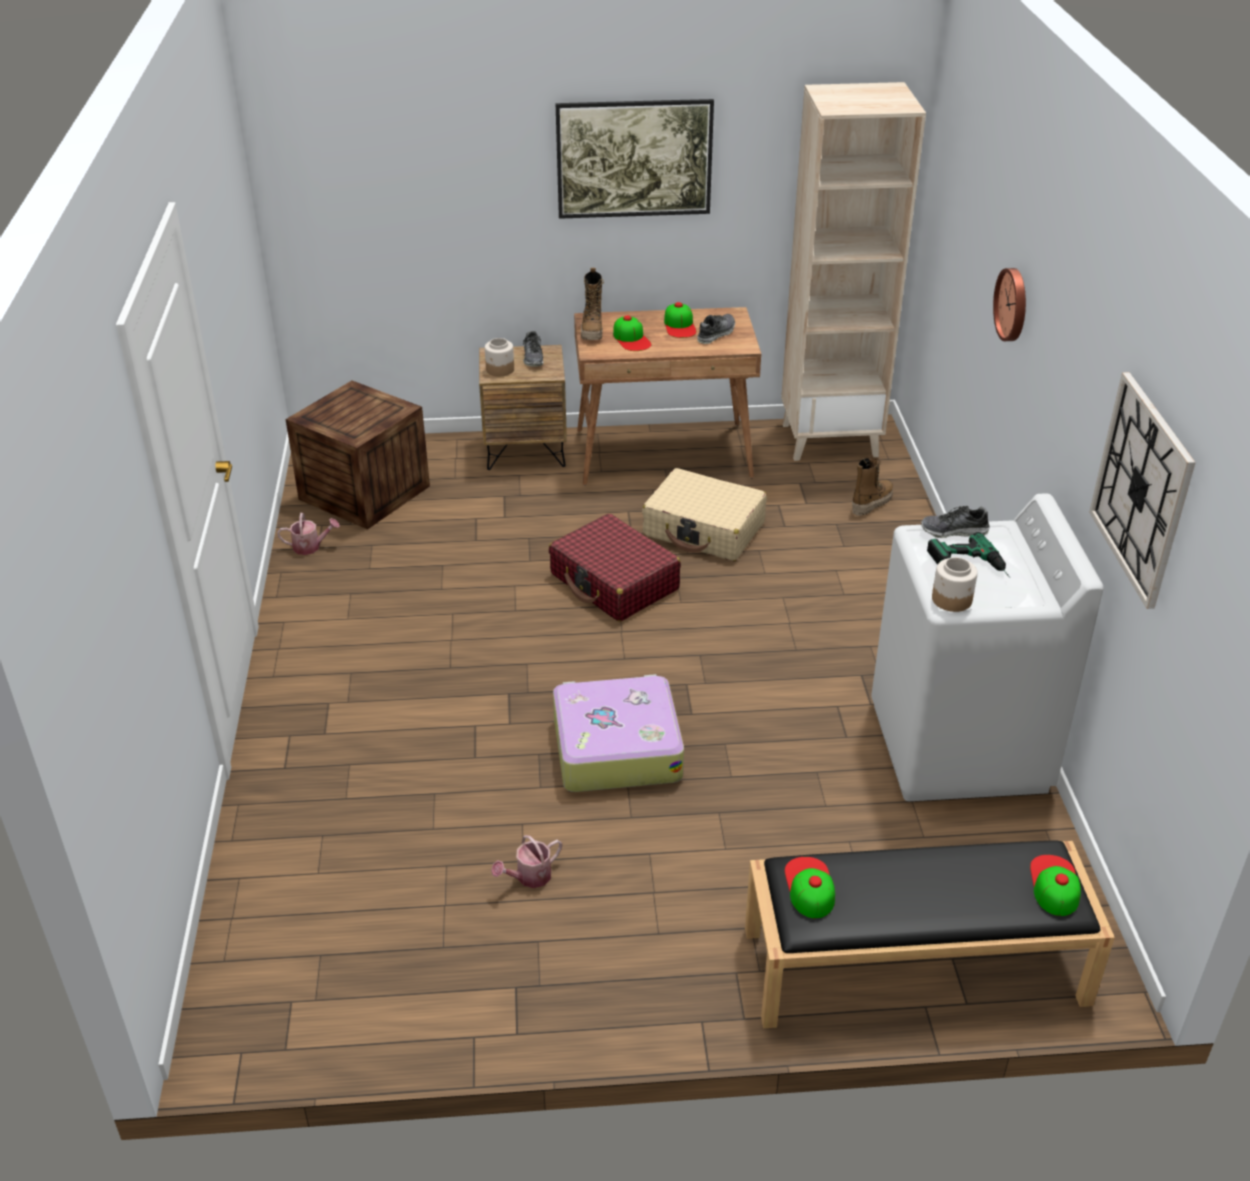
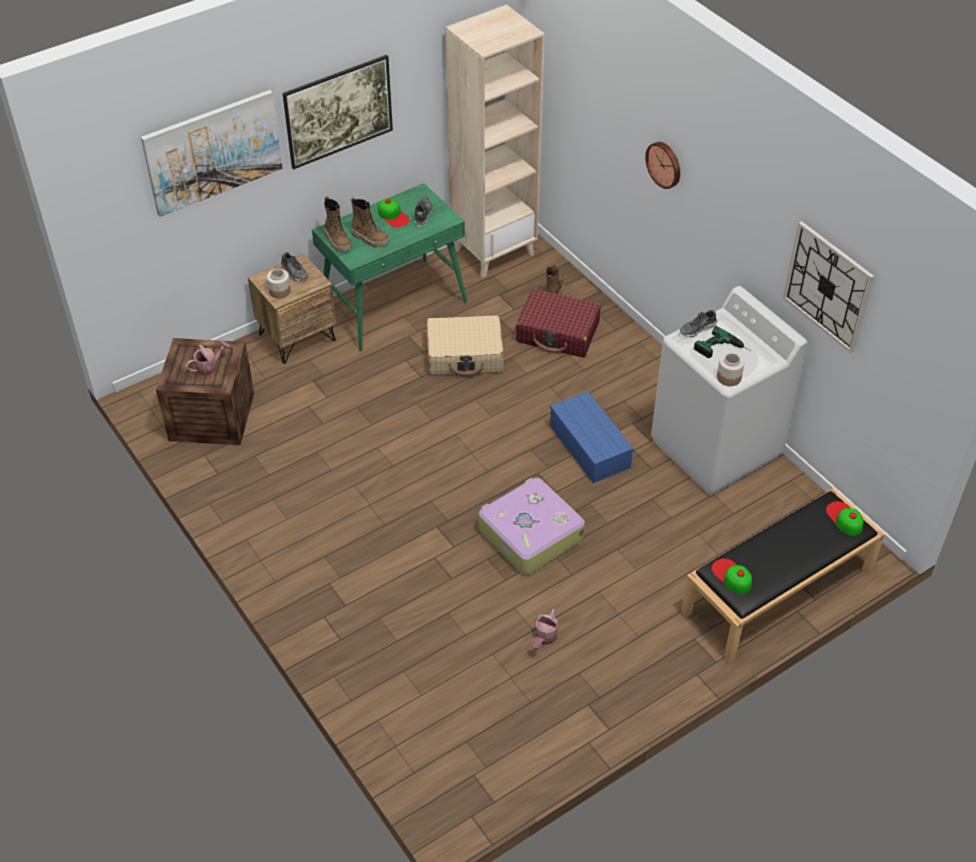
camera: 30 degrees left, 10 degrees up
watering can [277,513,340,555] -> watering can moved to [186,341,229,376]
red suitcase [549,514,681,622] -> red suitcase moved to [516,289,601,357]
brown desk [574,307,761,486] -> green desk [312,183,467,351]
cap [613,316,652,351] -> boot [351,197,389,248]
none -> picture [141,90,283,217]
none -> blue storage box [550,391,634,483]

